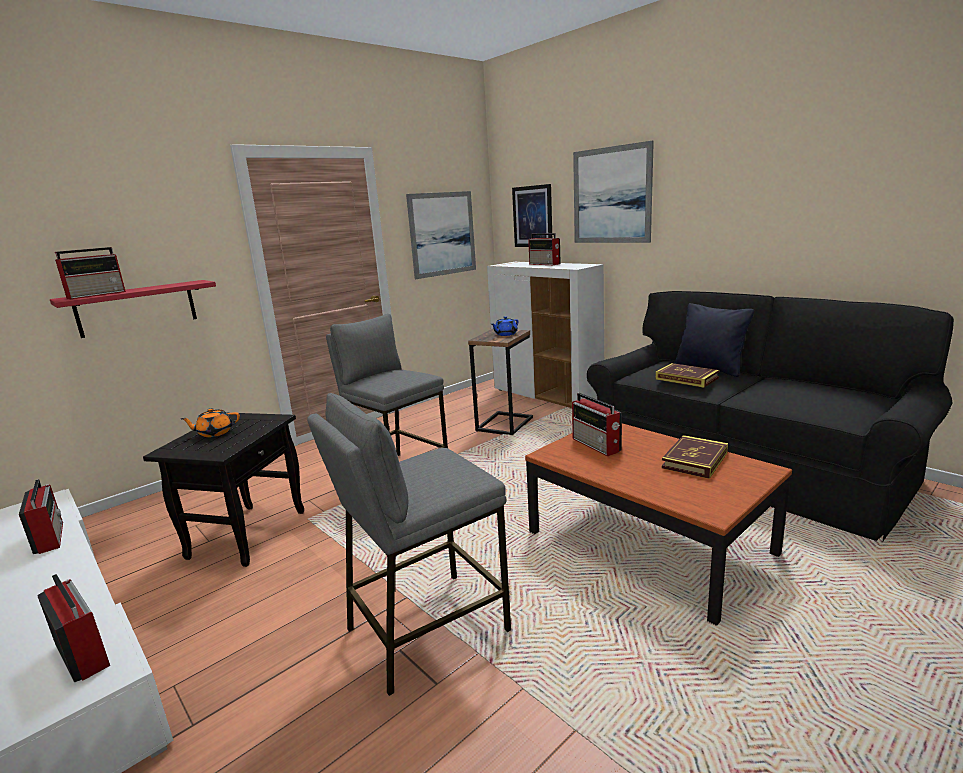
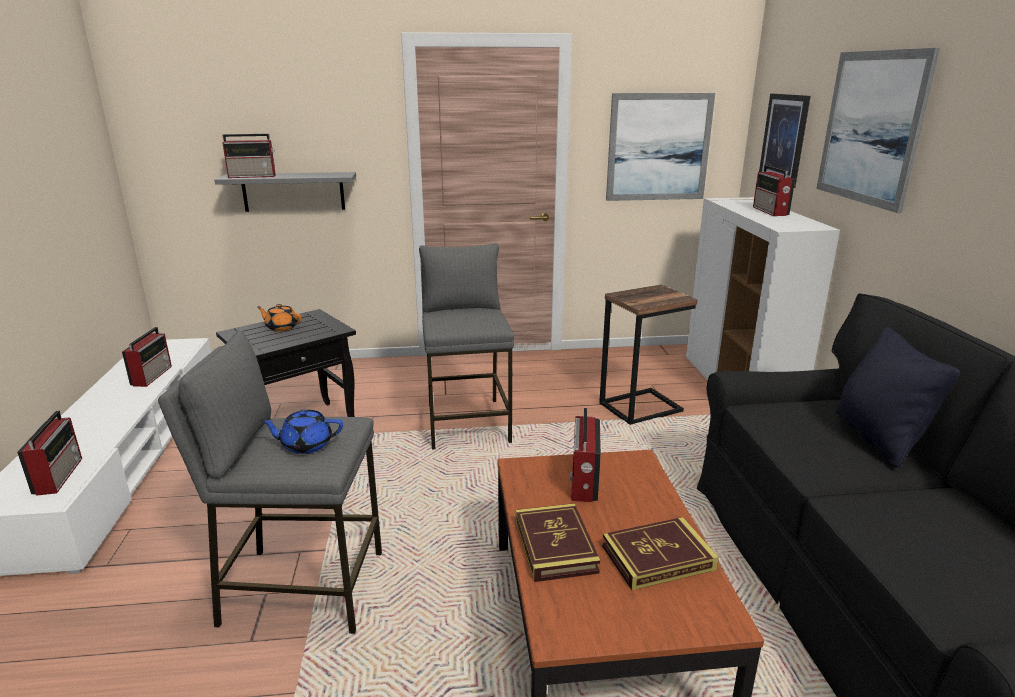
camera: 35 degrees right, 5 degrees up
red shelf [50,280,216,338] -> grey shelf [214,172,356,212]
blue teapot [492,316,519,336] -> blue teapot moved to [260,410,343,454]
book [656,363,719,388] -> book moved to [516,503,601,582]

